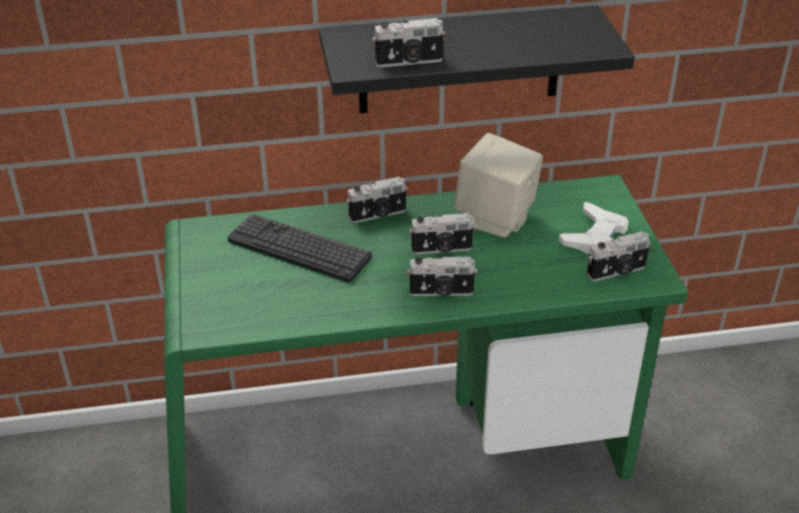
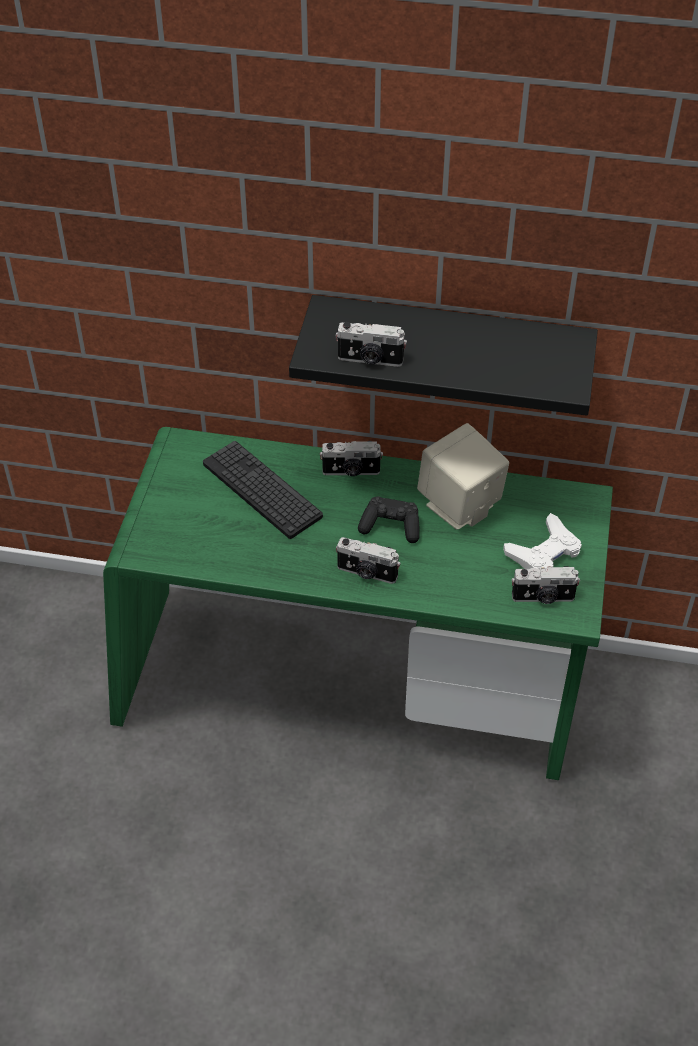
camera: 20 degrees right, 10 degrees up
camera [409,213,476,254] -> black game controller [358,496,420,543]

